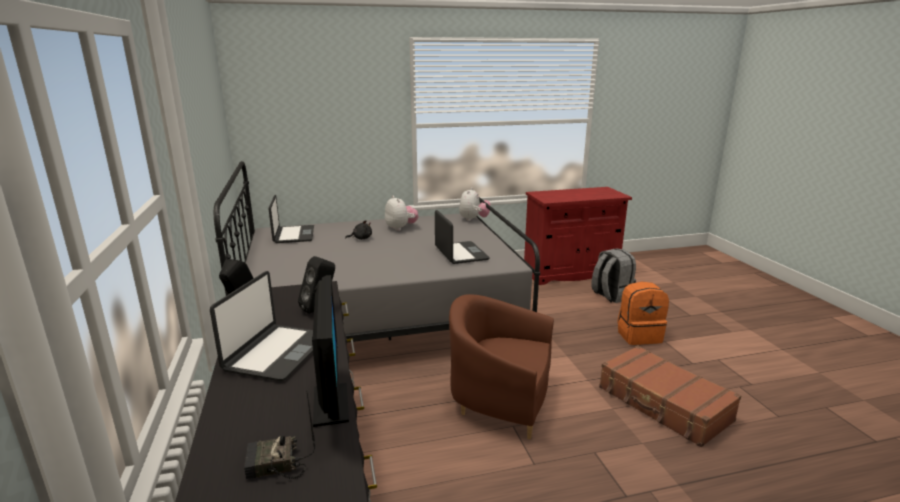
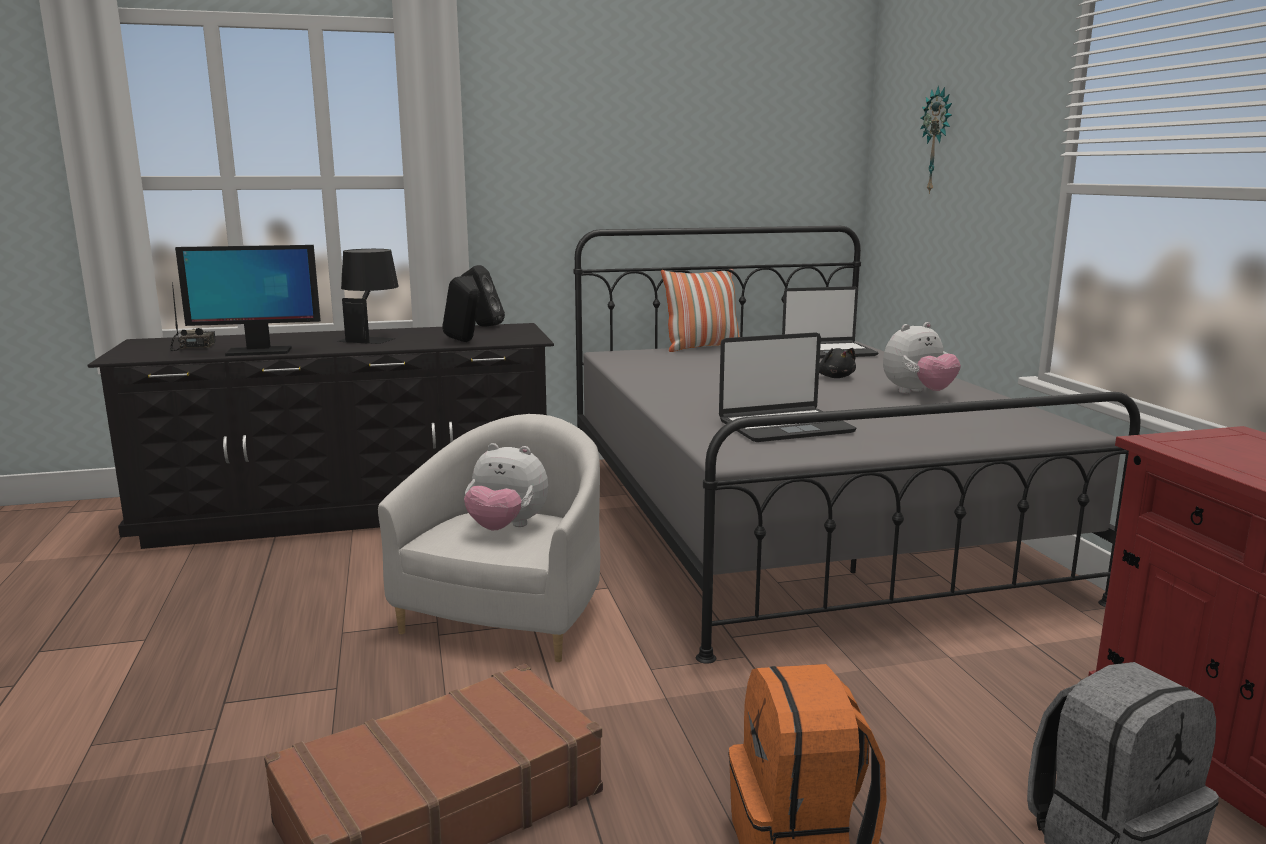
camera: 90 degrees right, 5 degrees down
laptop [210,271,313,381] -> black table lamp [336,249,399,344]
brown armchair [449,294,554,440] -> white armchair [378,414,600,662]
plush toy [459,188,491,221] -> plush toy moved to [464,443,548,530]
none -> pillow [661,269,740,352]
none -> wall clock [921,86,952,194]

